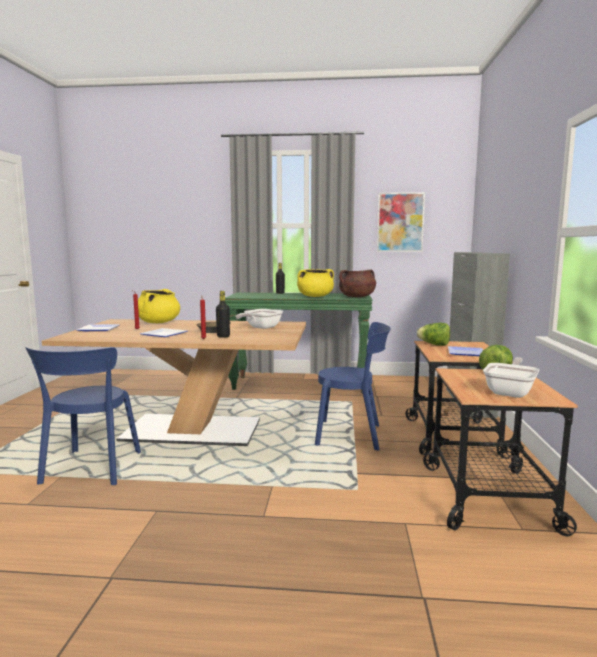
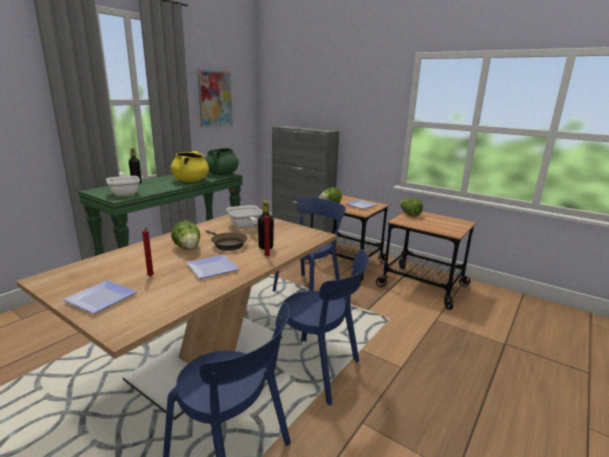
camera: 60 degrees left, 10 degrees up
yellow cooking pot [138,289,180,323] -> none
brown cooking pot [339,270,376,297] -> green cooking pot [205,147,239,175]
frying pan [483,357,539,398] -> frying pan moved to [106,172,140,196]
none -> lettuce [171,220,200,250]
none -> blue chair [274,249,369,405]

